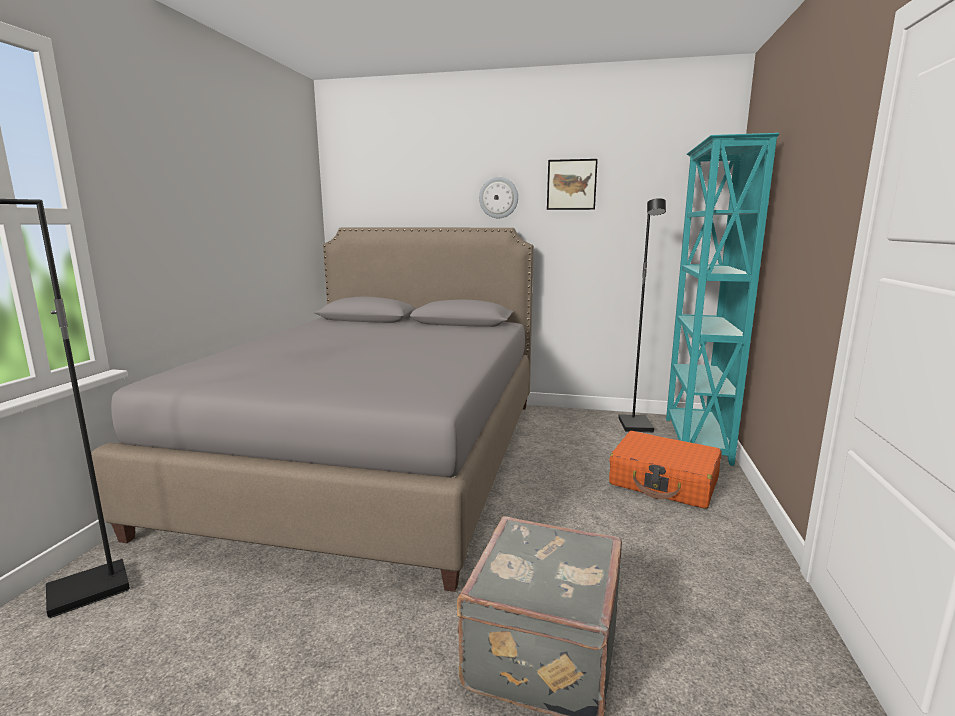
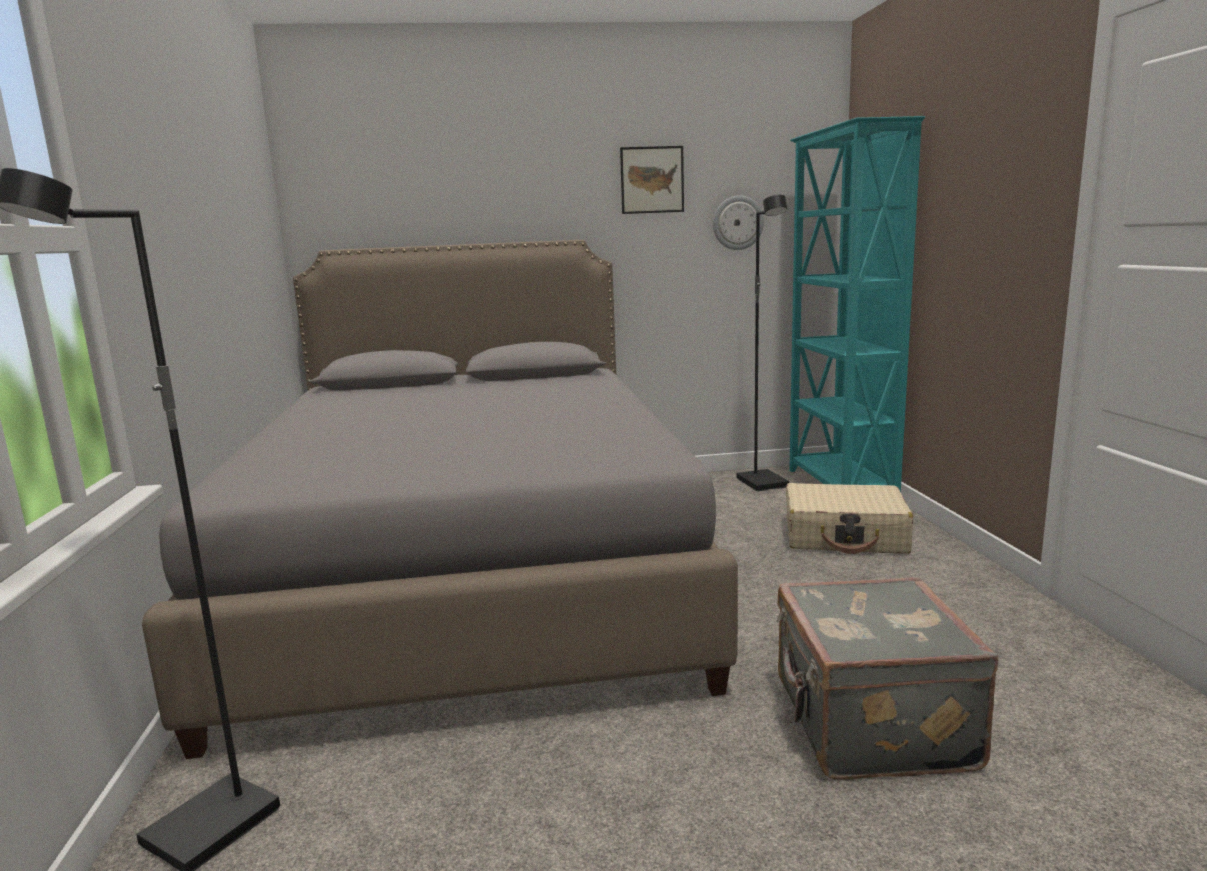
camera: 20 degrees left, 0 degrees up
wall clock [479,177,518,218] -> wall clock moved to [713,195,764,250]
orange suitcase [609,431,722,509] -> beige suitcase [786,483,913,554]

